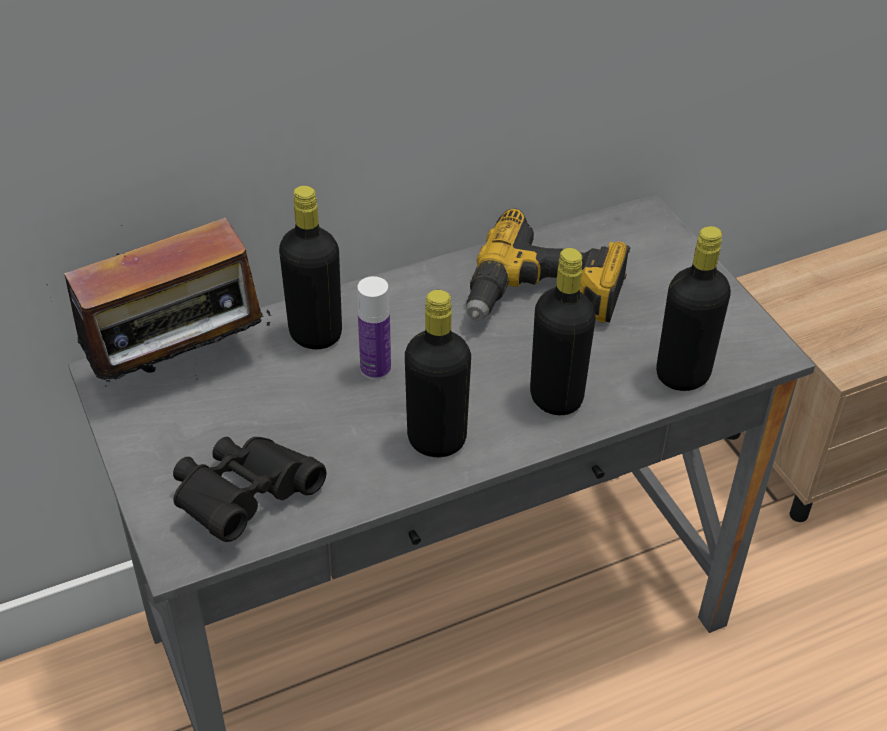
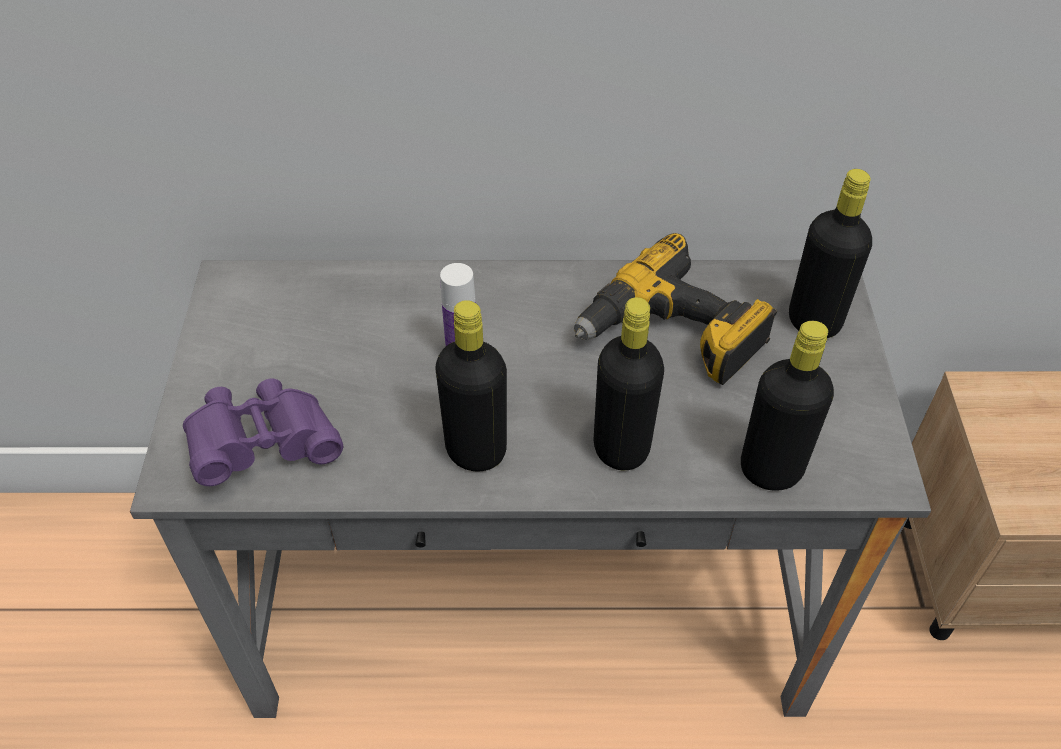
camera: 25 degrees right, 5 degrees up
radio [50,218,272,387] -> none
black binoculars [173,437,326,542] -> purple binoculars [183,378,343,486]
black bottle [279,186,342,349] -> black bottle moved to [789,169,872,338]

